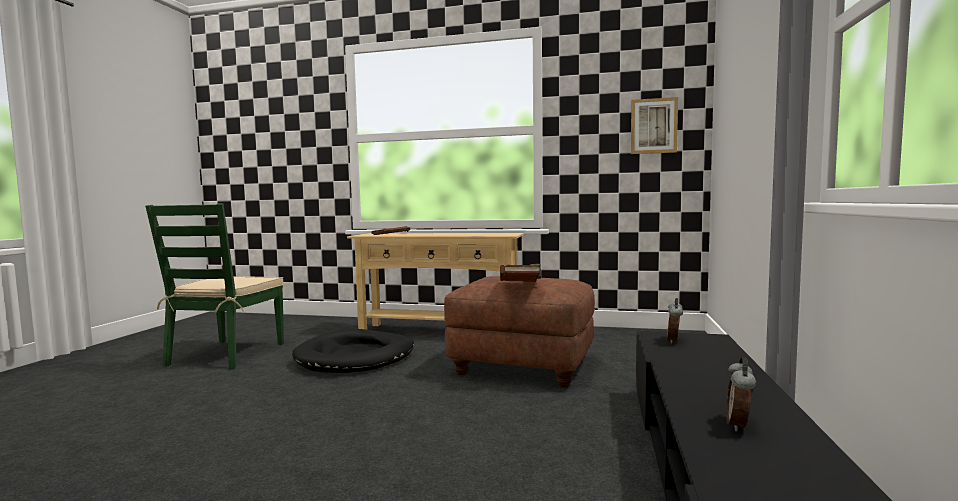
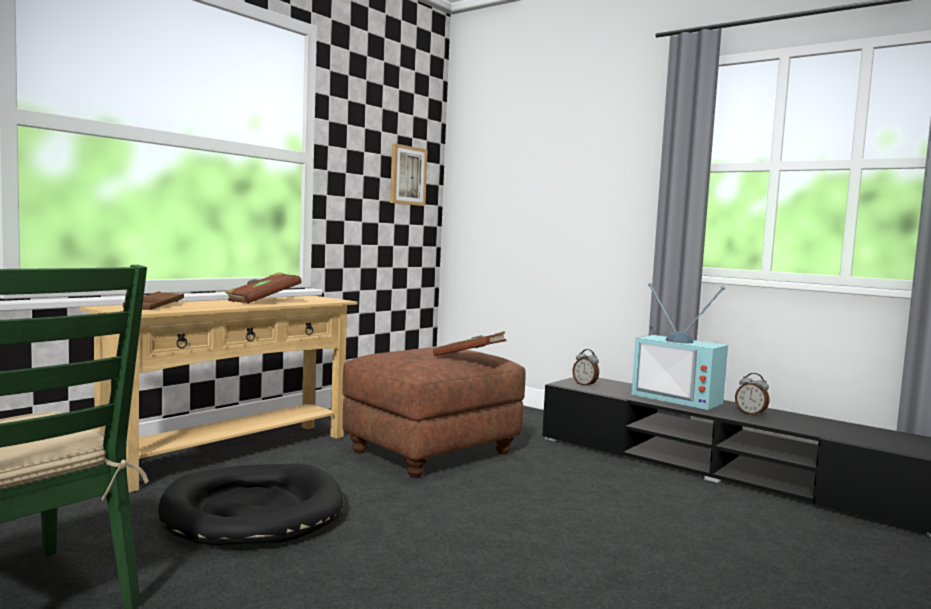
camera: 65 degrees left, 0 degrees up
none -> brown book [225,272,301,303]
none -> television [632,283,728,410]

